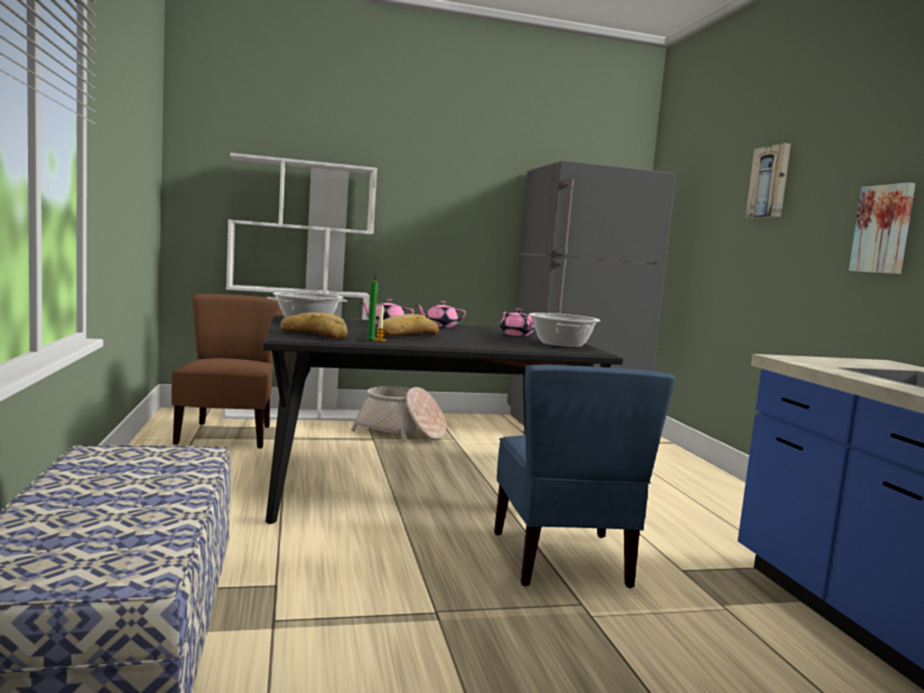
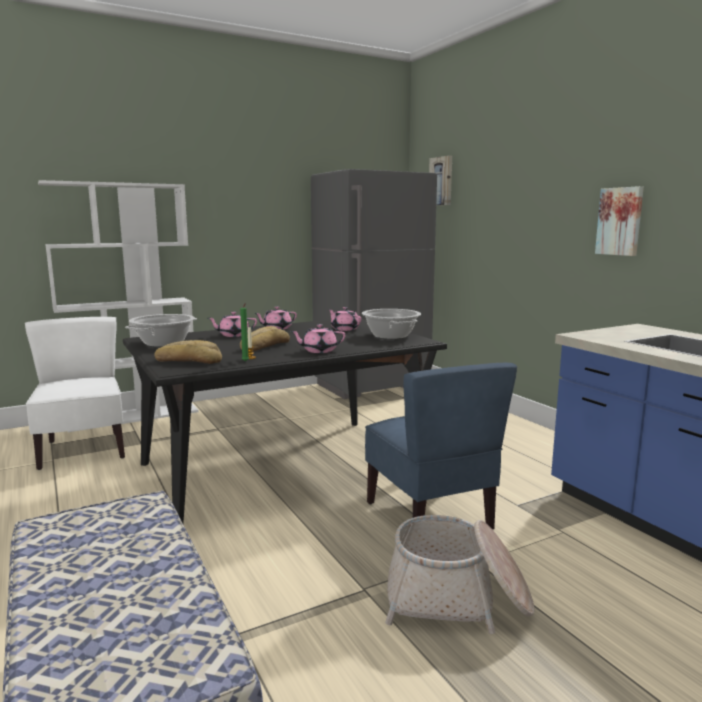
camera: 15 degrees left, 5 degrees up
brown chair [171,294,282,449] -> white chair [25,317,125,470]
basket [351,386,446,441] -> basket moved to [385,515,535,634]
picture [745,143,791,218] -> picture moved to [429,155,452,206]
none -> pink teapot [290,324,345,353]

